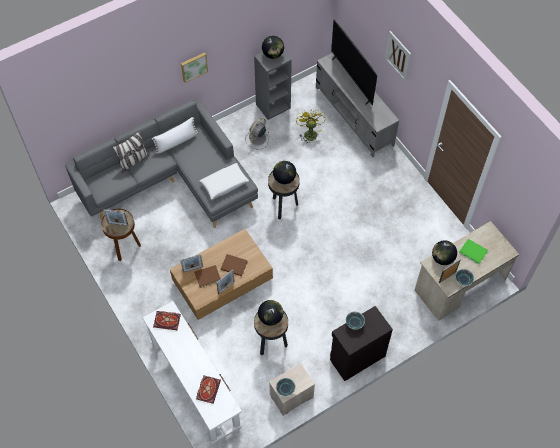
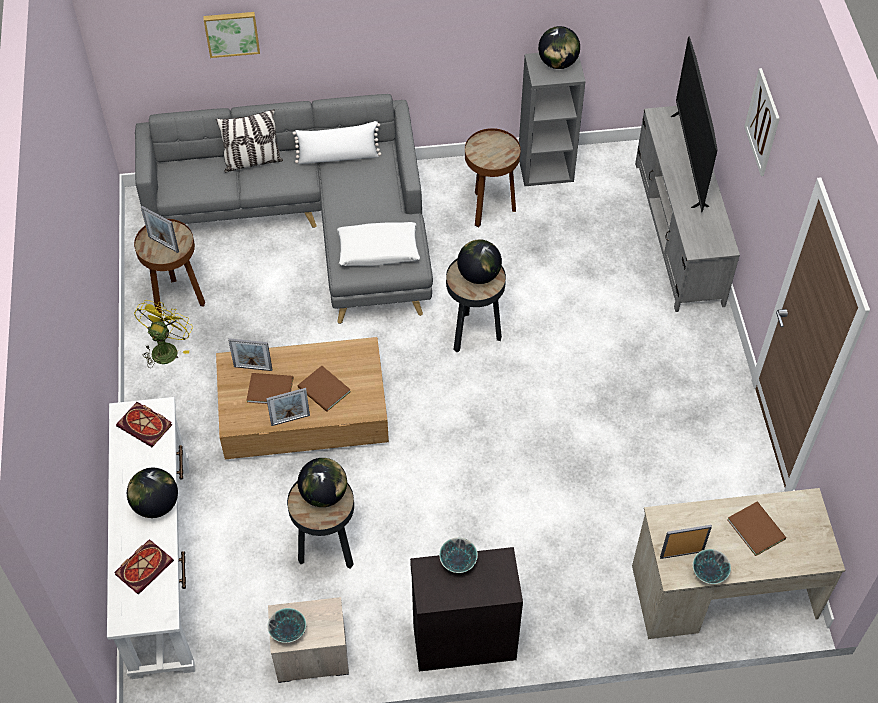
camera: 25 degrees right, 5 degrees down
picture [181,52,208,83] -> picture moved to [203,12,260,58]
grey fan [245,118,270,150] -> brown side table [465,128,521,227]
yellow fan [296,109,326,144] -> yellow fan moved to [134,300,193,368]
globe [432,240,457,265] -> globe moved to [127,468,178,518]
green book [459,239,488,264] -> brown book [727,502,786,556]

